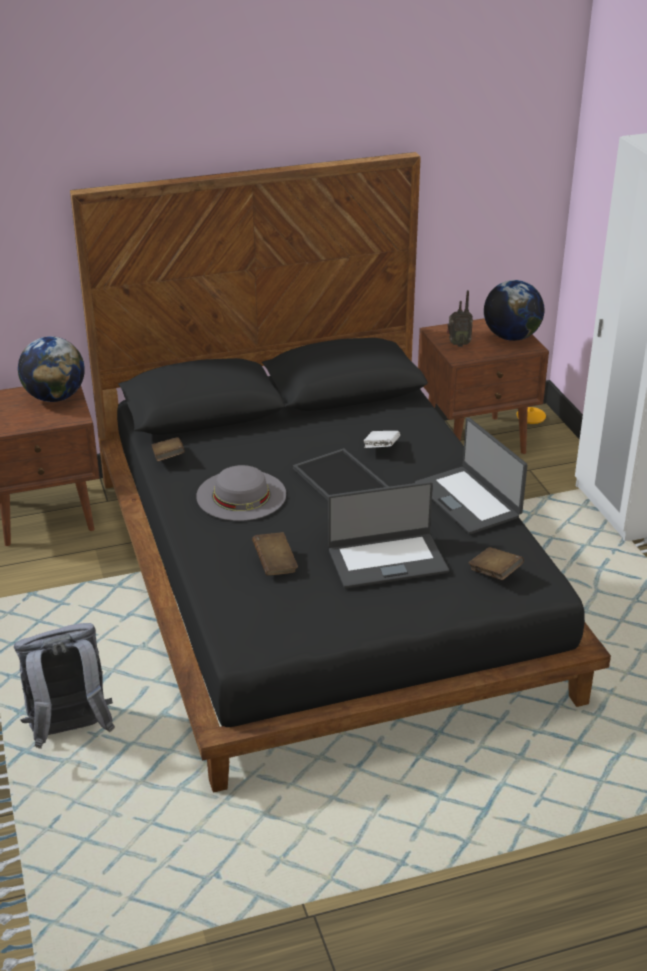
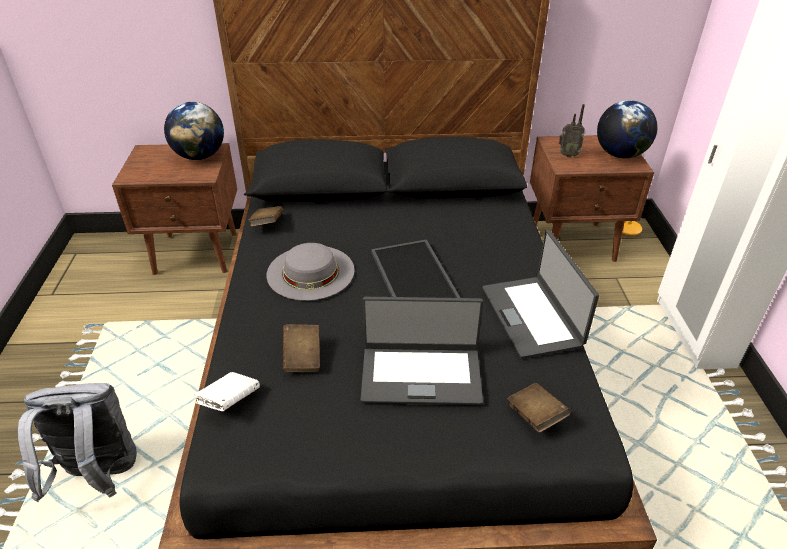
camera: 15 degrees right, 5 degrees up
white book [363,431,400,448] -> white book moved to [194,372,260,411]

